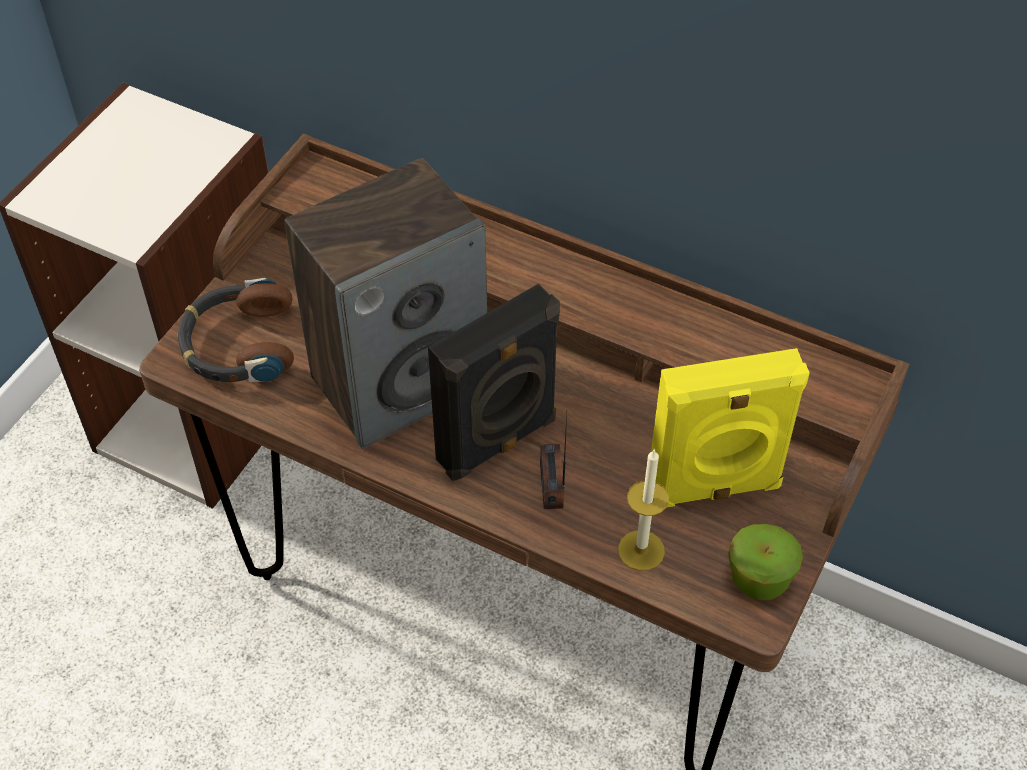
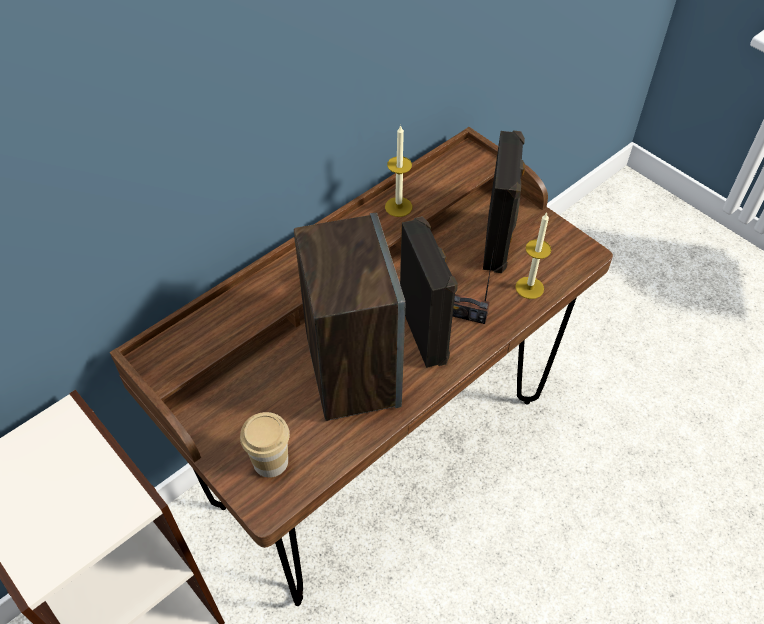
camera: 70 degrees left, 0 degrees up
headphones [177,278,294,383] -> cup [240,412,290,478]
yellow speaker [651,348,810,507] -> black speaker [483,131,525,273]
apple [728,524,803,600] -> none
none -> candle [385,125,412,217]

